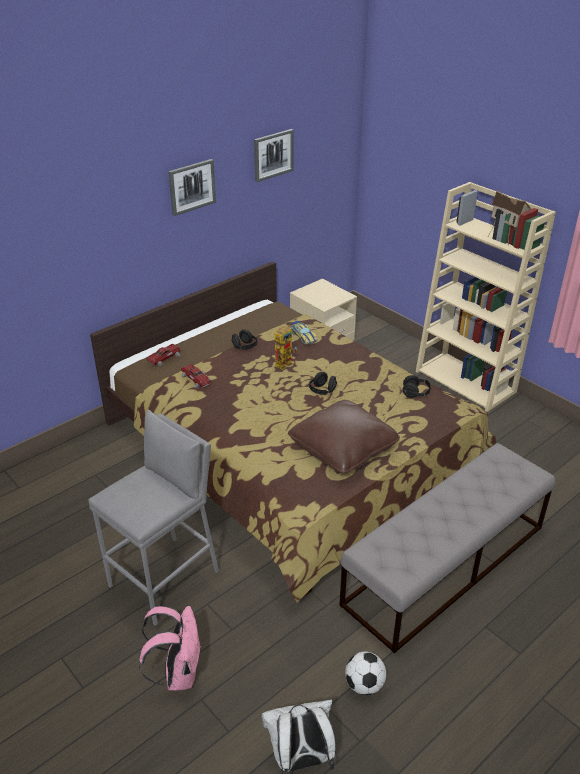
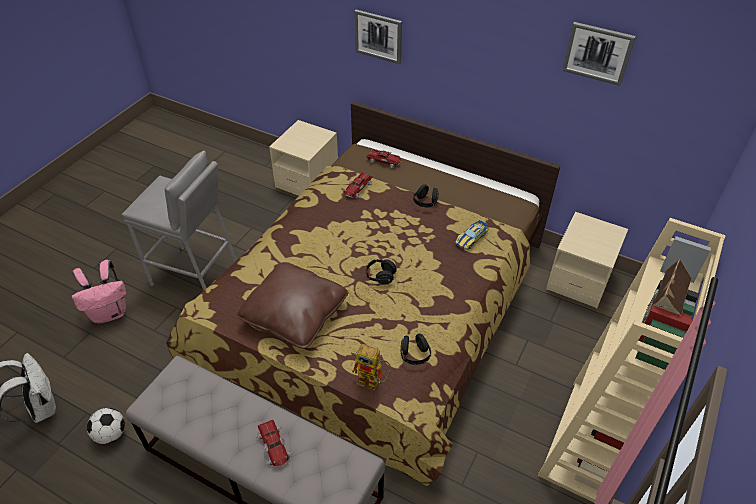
camera: 70 degrees right, 10 degrees up
picture [168,159,216,216] -> picture moved to [354,10,402,64]
toy robot [274,325,297,370] -> toy robot moved to [352,344,391,390]
none -> toy car [256,420,293,467]
none -> beige nightstand [269,120,338,196]

